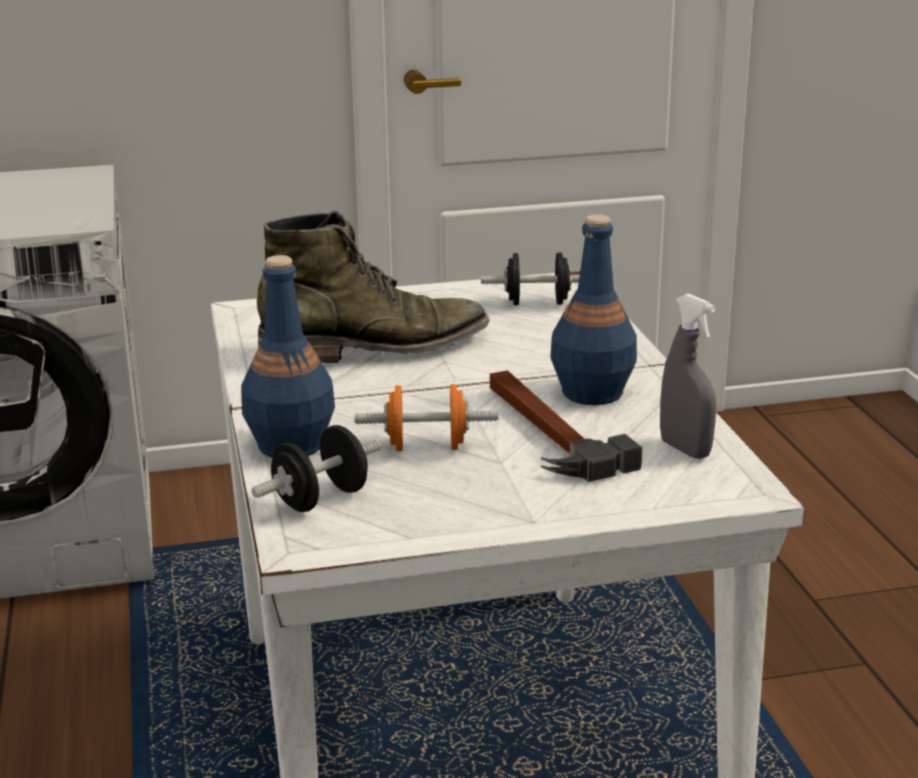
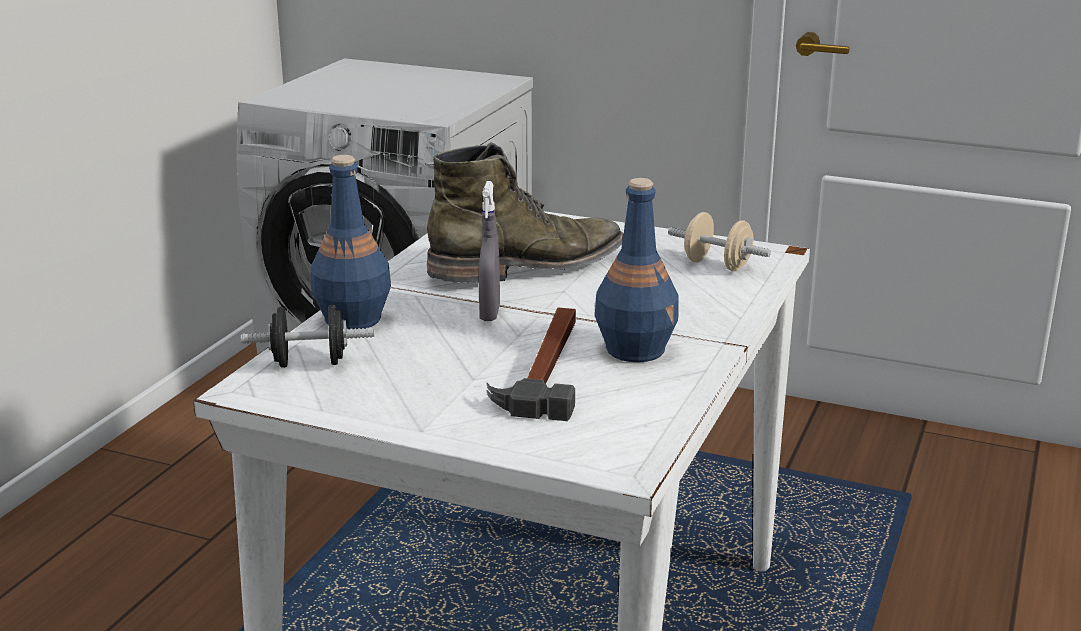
camera: 35 degrees right, 0 degrees up
green boot [257,210,489,363] -> green boot turned 45 degrees counterclockwise [427,142,623,283]
orange dumbbell [354,384,498,452] -> none
black dumbbell [481,252,580,305] -> beige dumbbell [668,212,771,271]
grey spray bottle [660,294,716,459] -> grey spray bottle moved to [479,181,500,321]

